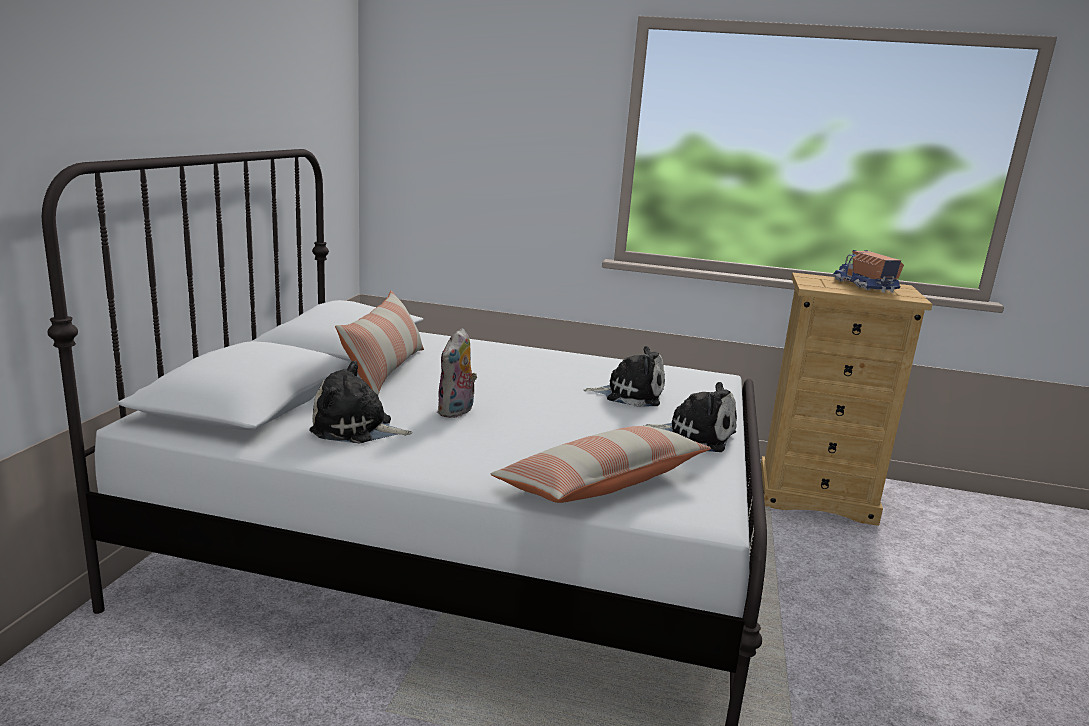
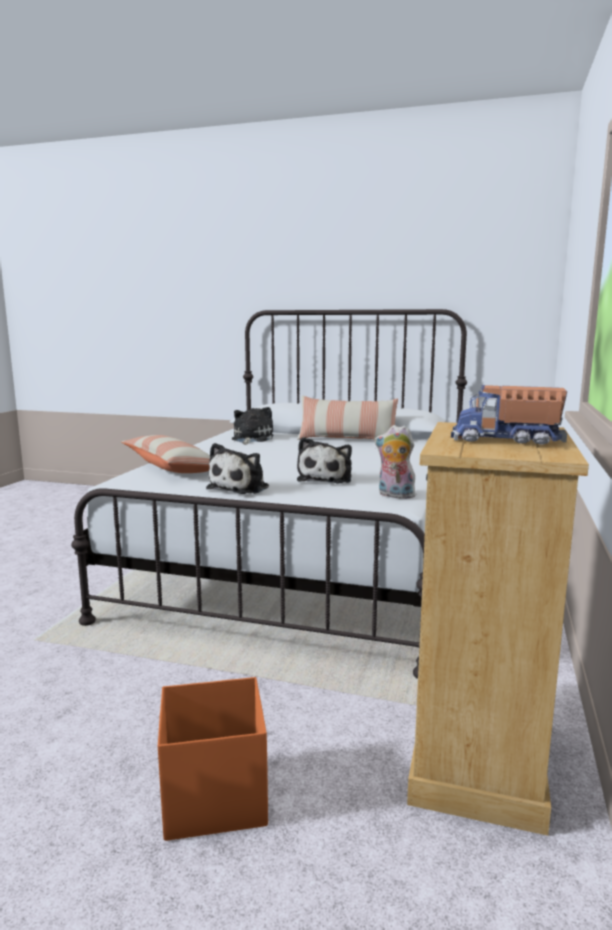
camera: 95 degrees right, 5 degrees down
plush toy [437,328,477,418] -> plush toy moved to [375,425,415,499]
toy truck [832,250,904,293] -> toy truck turned 150 degrees counterclockwise [451,385,567,444]
none -> orange storage box [158,677,268,841]

